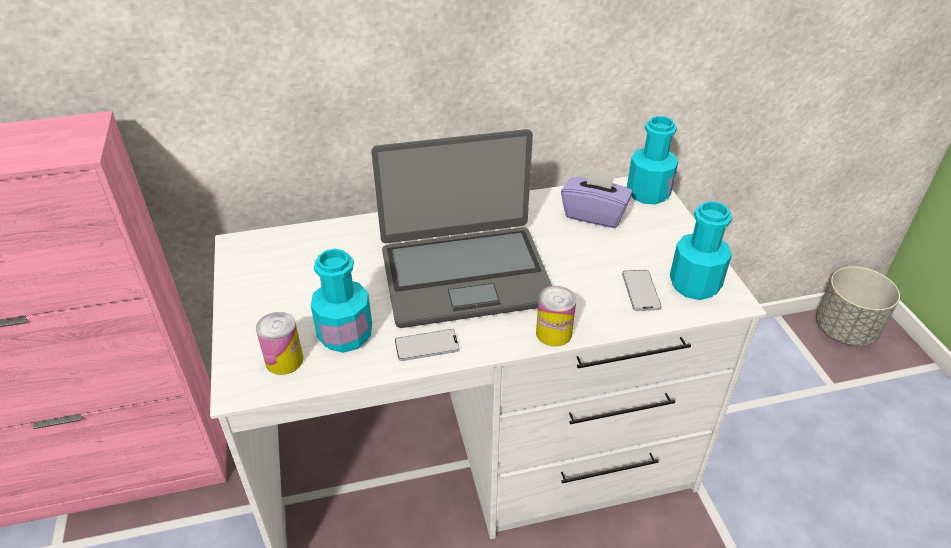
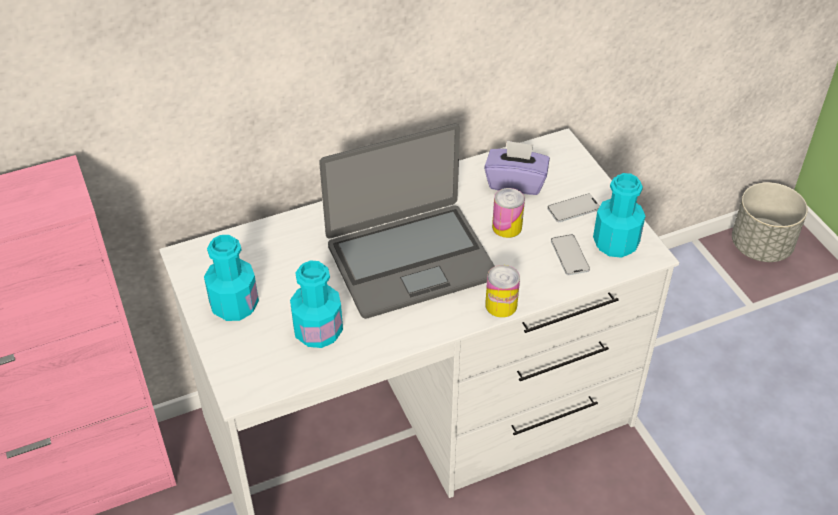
camera: 10 degrees left, 5 degrees up
can [256,312,303,375] -> can moved to [492,188,525,238]
phone [395,329,459,361] -> phone moved to [547,194,600,222]
turquoise bottle [627,116,678,205] -> turquoise bottle moved to [204,235,259,321]

